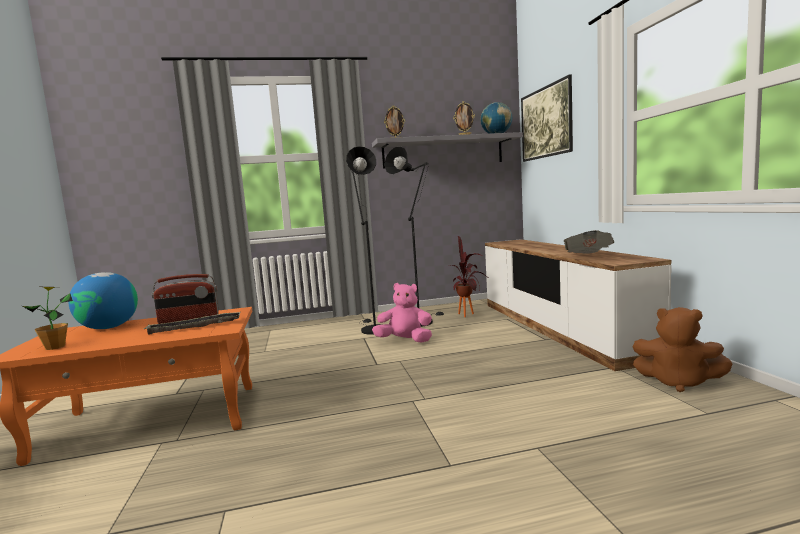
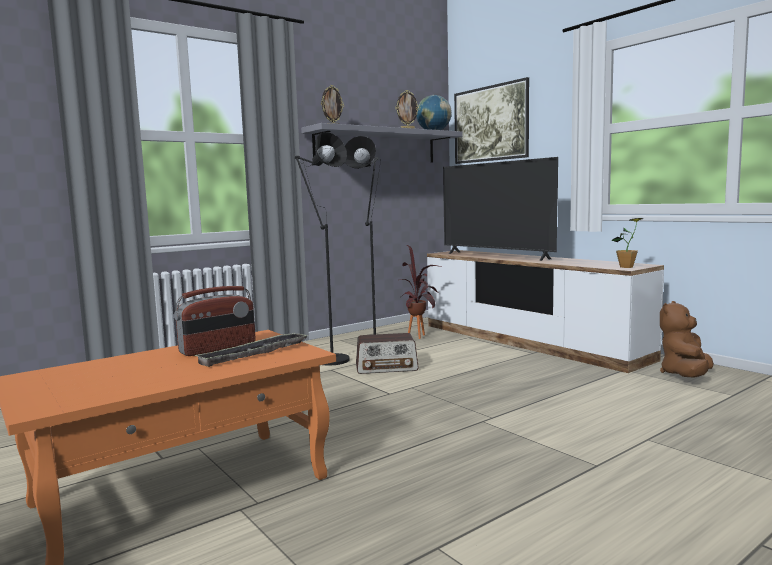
camera: 25 degrees left, 0 degrees up
potted plant [23,287,73,350] -> potted plant moved to [611,218,644,268]
globe [68,272,138,329] -> none
pink plush toy [372,283,432,343] -> radio [356,333,419,374]
newspaper [563,230,614,254] -> none
brown plush toy [633,307,732,392] -> brown plush toy turned 120 degrees clockwise [660,301,714,378]
none -> television [443,157,558,261]

